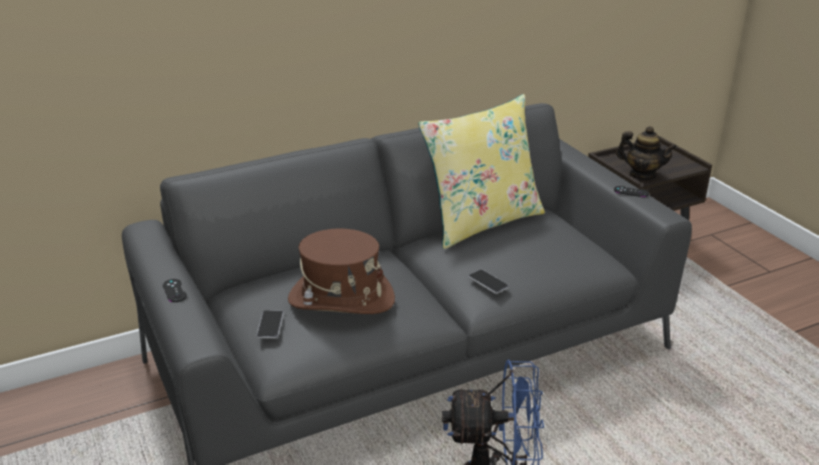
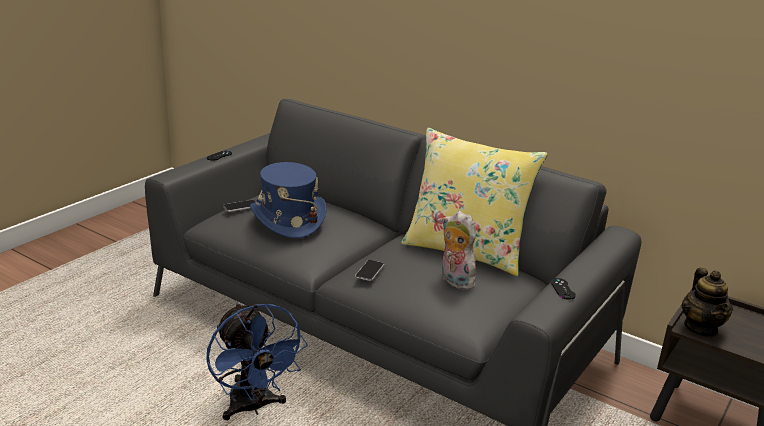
camera: 60 degrees right, 5 degrees down
brown hat [288,229,395,314] -> blue hat [250,162,327,238]
none -> plush toy [442,211,476,290]

